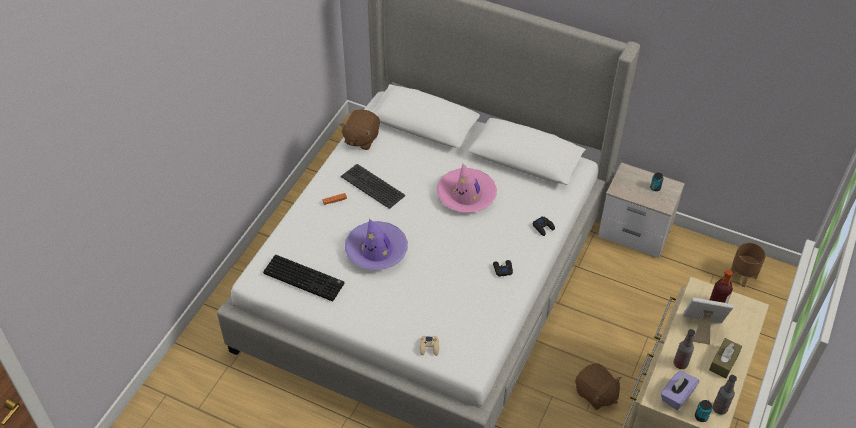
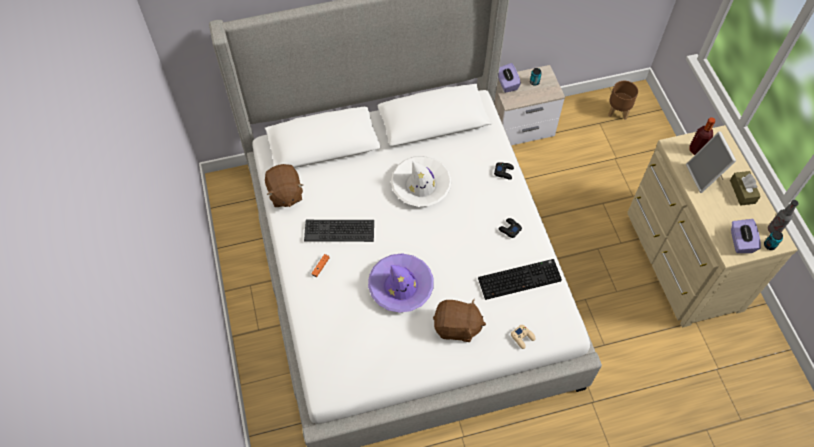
camera: 40 degrees left, 10 degrees up
keyboard [263,255,344,301] -> keyboard moved to [478,259,562,300]
pink hat [437,164,497,213] -> white hat [391,156,452,207]
brown plush toy [575,363,622,410] -> brown plush toy moved to [433,299,486,342]
bottle [674,329,695,369] -> none
picture frame [683,297,734,345] -> picture frame turned 75 degrees counterclockwise [686,131,736,193]
none -> purple tissue box [498,63,521,93]

